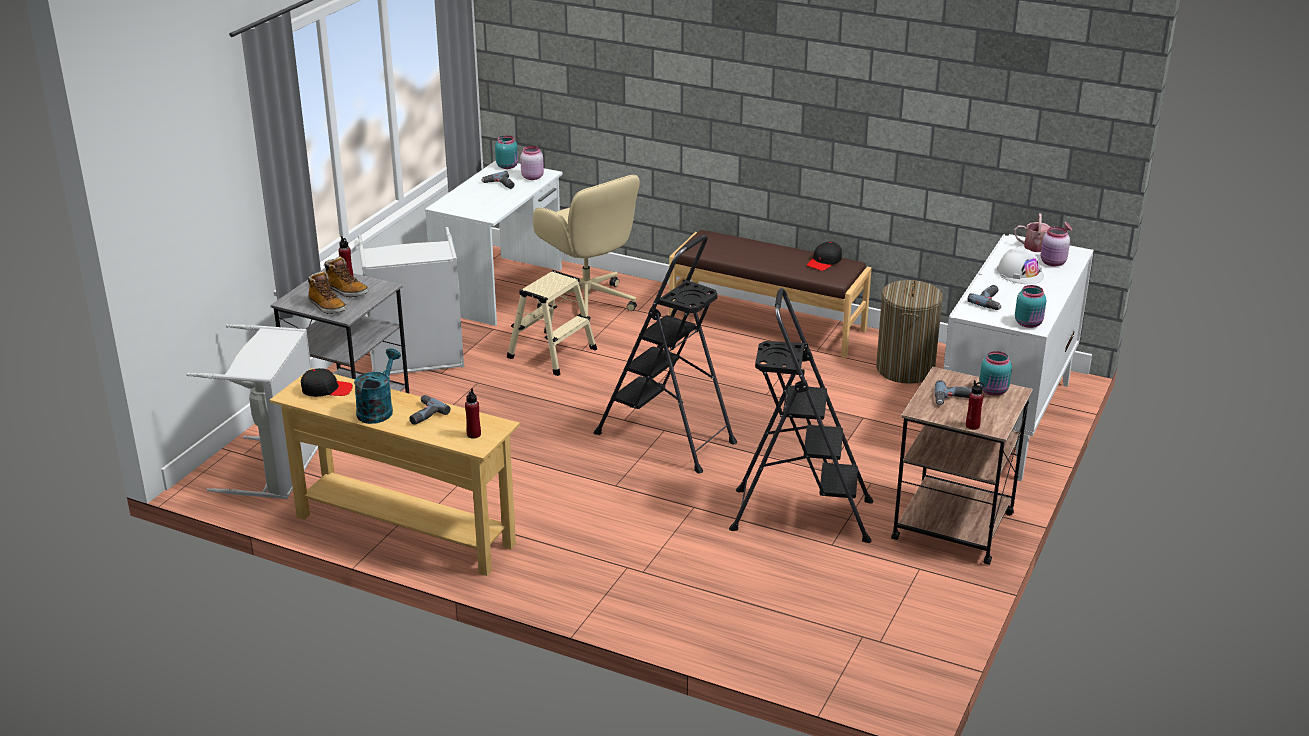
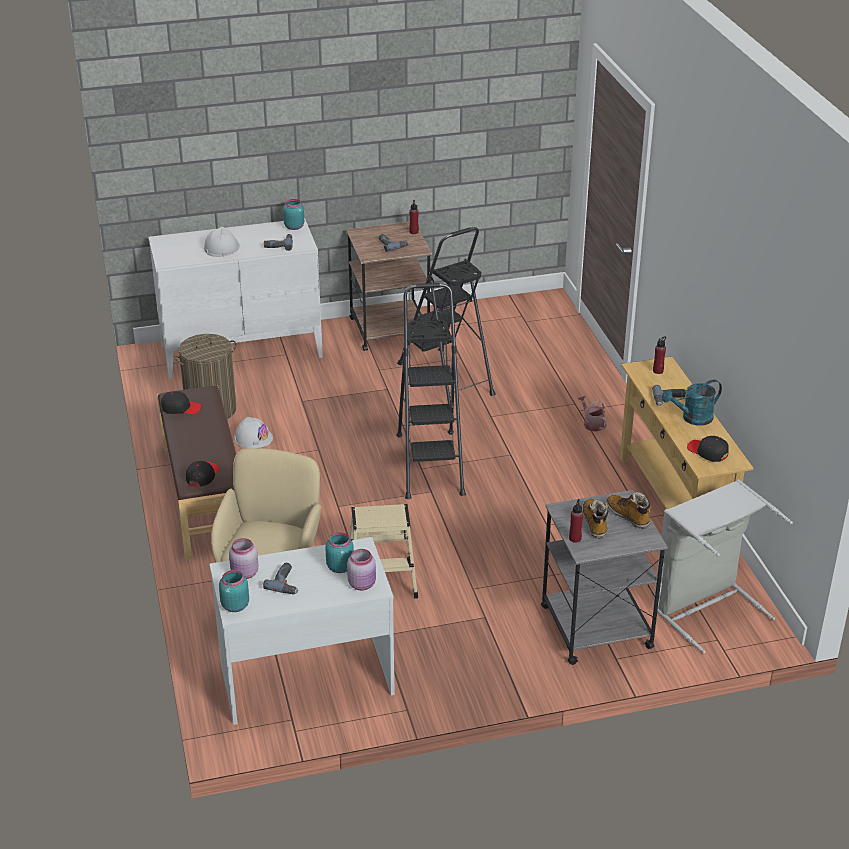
camera: 130 degrees left, 5 degrees up
boot [308,271,347,314] -> boot turned 45 degrees counterclockwise [606,492,650,529]
grey laundry basket [358,227,465,375] -> none
turquoise jar [979,351,1012,396] -> turquoise jar moved to [325,532,354,573]
watering can [1014,213,1072,252] -> watering can moved to [578,395,607,432]
pink jar [1041,227,1070,266] -> pink jar moved to [347,549,376,590]
none -> black cap [186,461,219,487]
none -> white hard hat [234,417,273,448]

